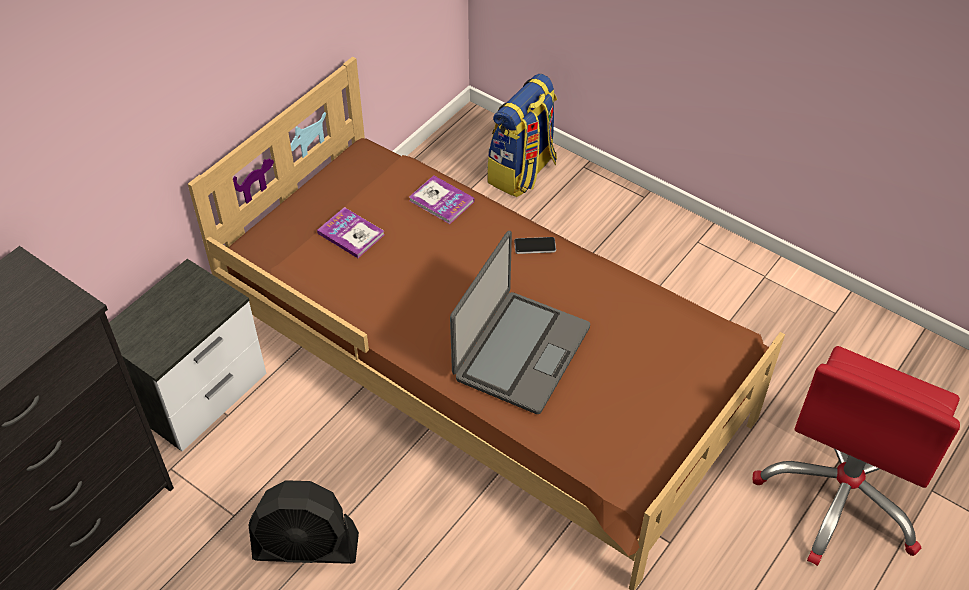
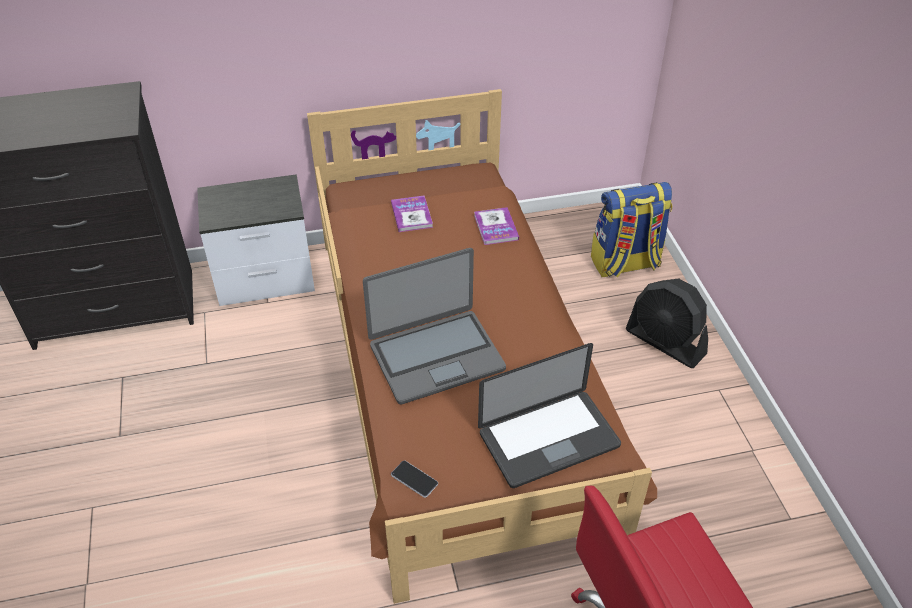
camera: 40 degrees right, 5 degrees down
black fan [248,480,359,564] -> black fan moved to [626,279,708,368]
phone [514,237,556,254] -> phone moved to [391,460,438,498]
none -> laptop [478,343,621,488]

